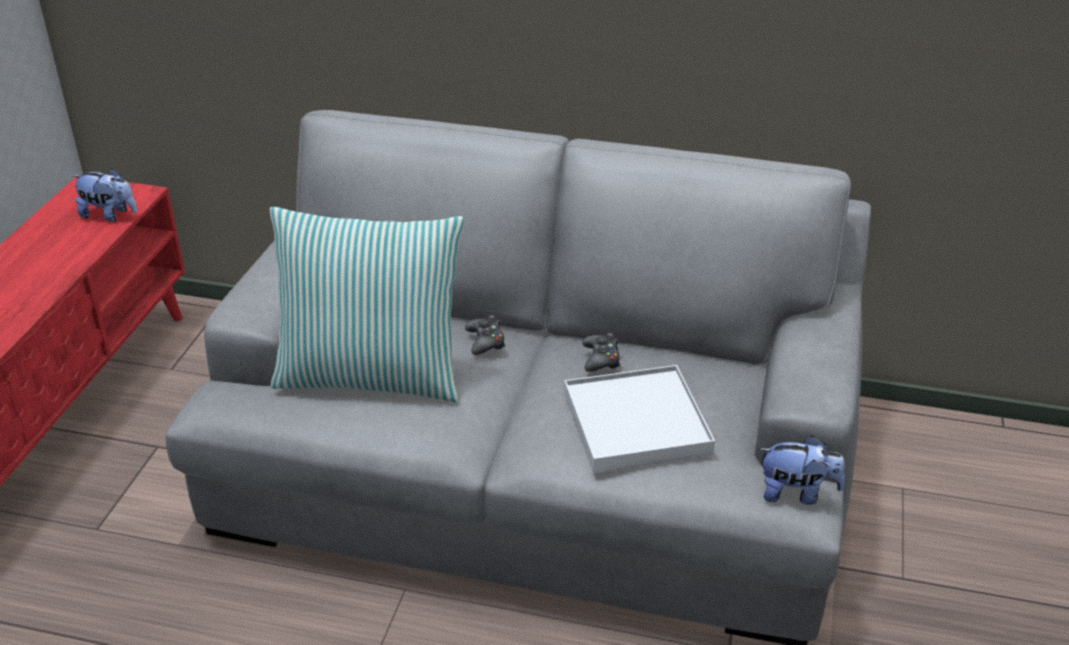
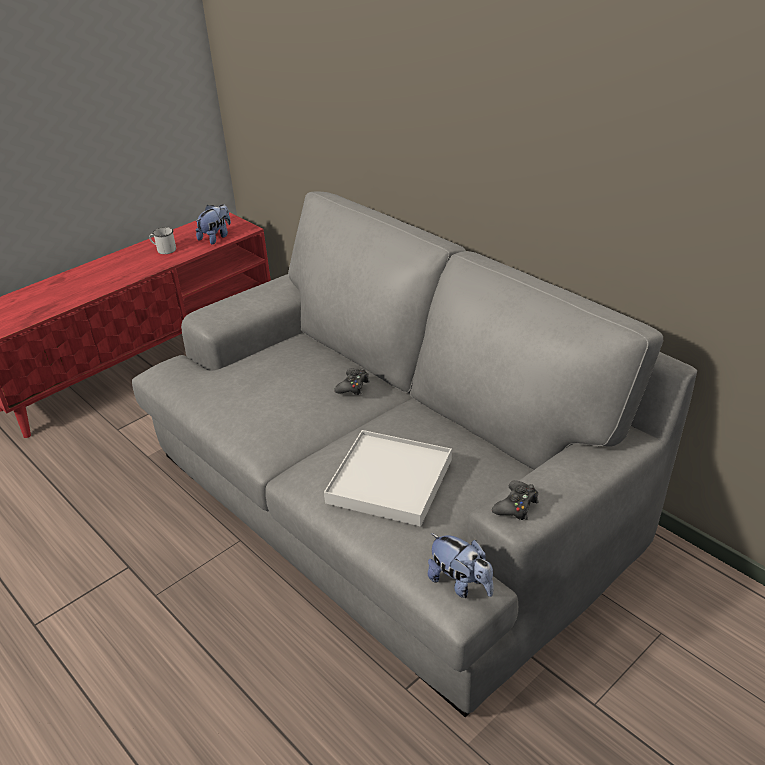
camera: 35 degrees right, 0 degrees up
plush toy [72,168,137,222] -> plush toy turned 105 degrees counterclockwise [196,204,231,244]
pillow [270,207,464,403] -> none
black game controller [582,333,620,372] -> black game controller moved to [492,480,539,520]
none -> white mug [149,227,176,254]

